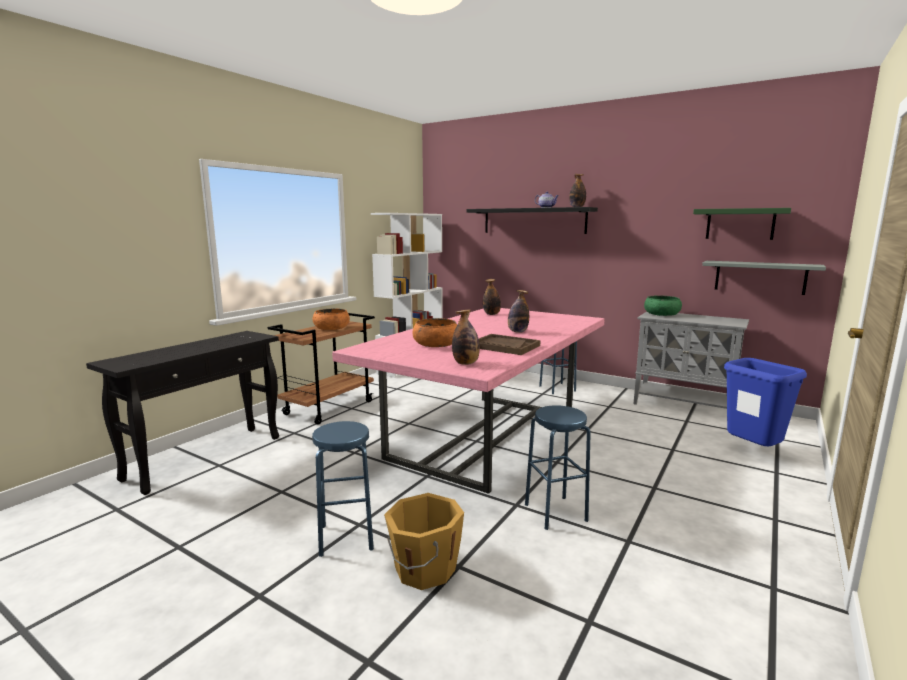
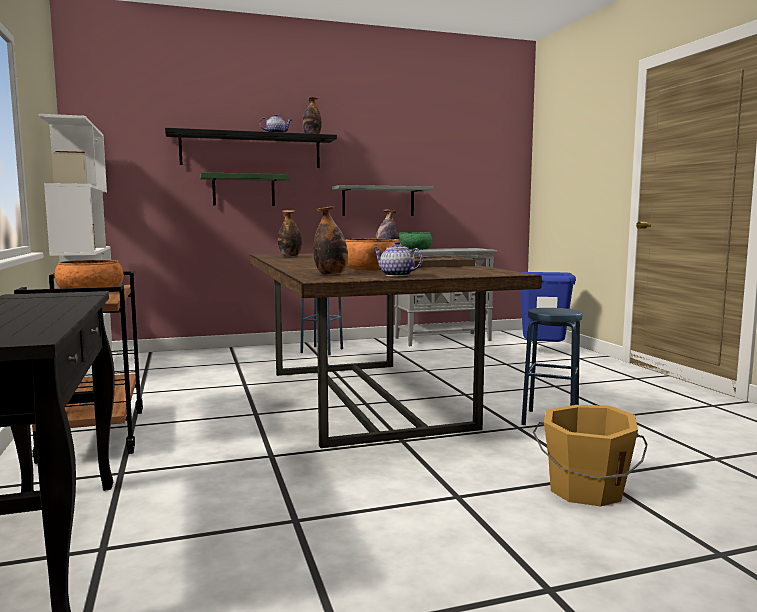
camera: 50 degrees left, 5 degrees down
blue stool [312,421,374,557] -> none
pink dining table [332,308,605,494] -> brown dining table [250,253,542,448]
bottle [452,309,480,365] -> bottle moved to [313,206,348,275]
green shelf [693,208,791,240] -> green shelf moved to [200,172,289,206]
grey shelf [702,261,826,295] -> grey shelf moved to [332,185,434,216]
none -> teapot [373,241,423,277]

